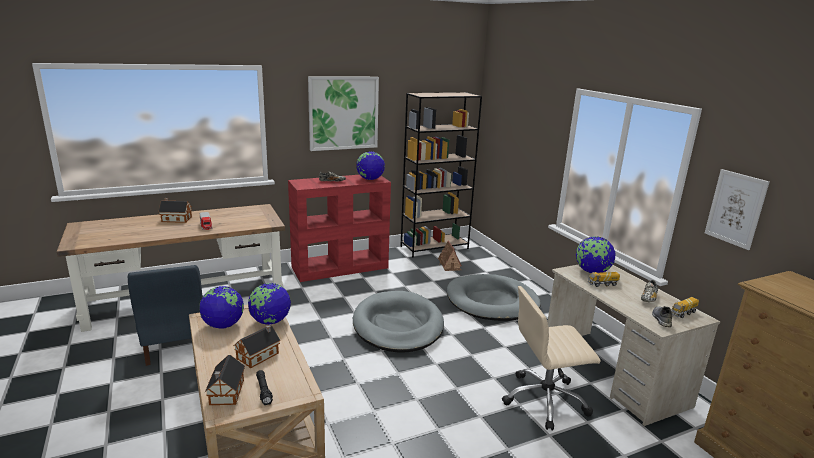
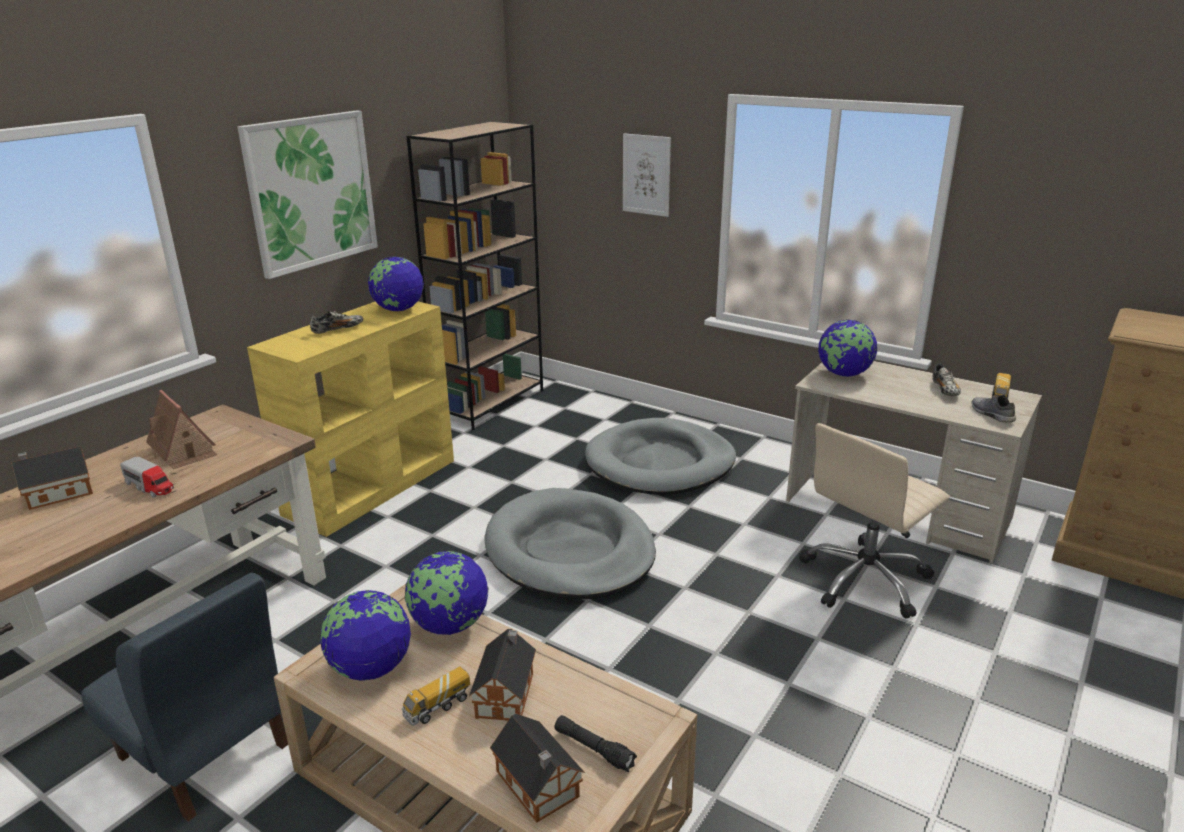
camera: 30 degrees left, 5 degrees up
red bookcase [288,175,391,282] -> yellow bookcase [247,301,454,537]
toy house [438,240,462,271] -> toy house moved to [146,390,218,469]
toy truck [588,272,620,287] -> toy truck moved to [402,666,470,726]
picture [705,169,769,250] -> picture moved to [623,133,671,217]

